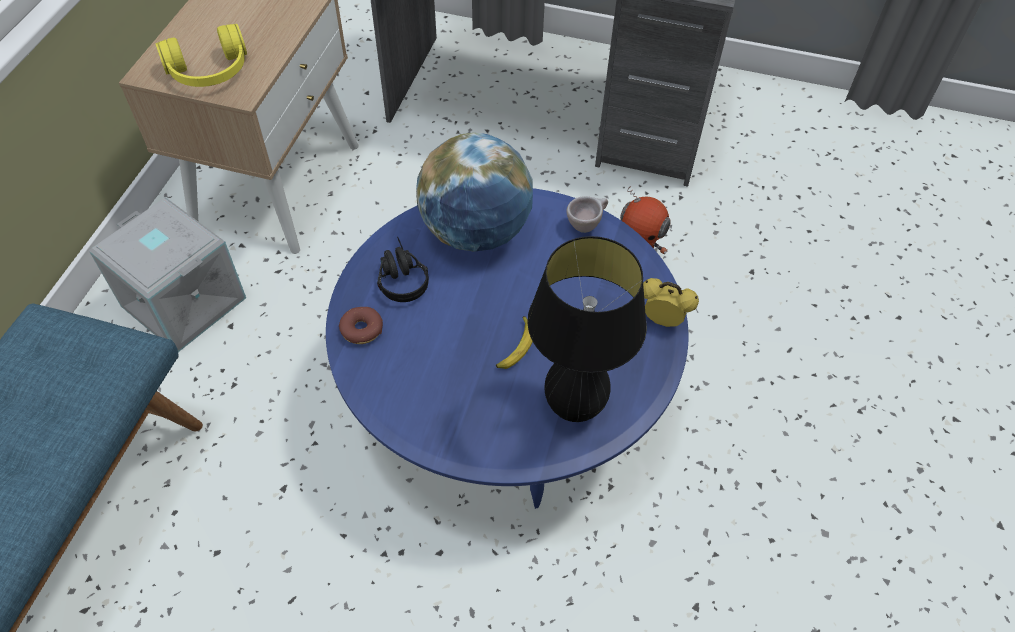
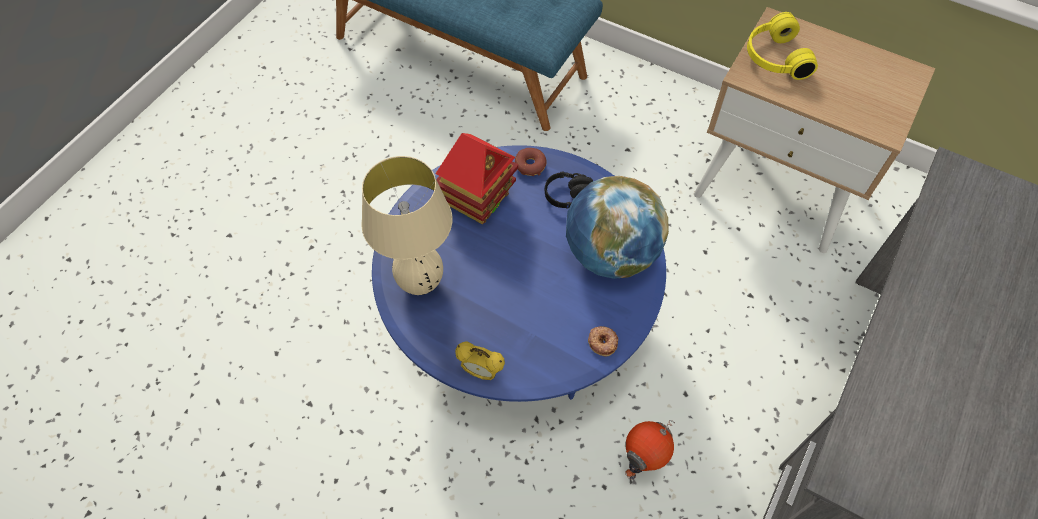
camera: 105 degrees right, 5 degrees up
grey storage box [89,197,246,352] -> none
banana [496,316,533,369] -> none
black table lamp [527,236,647,422] -> beige table lamp [361,156,452,295]
beige cup [567,196,608,233] -> donut [588,326,618,356]
alarm clock [643,278,699,327] -> alarm clock turned 75 degrees clockwise [455,341,505,380]
none -> toy house [435,133,518,224]

